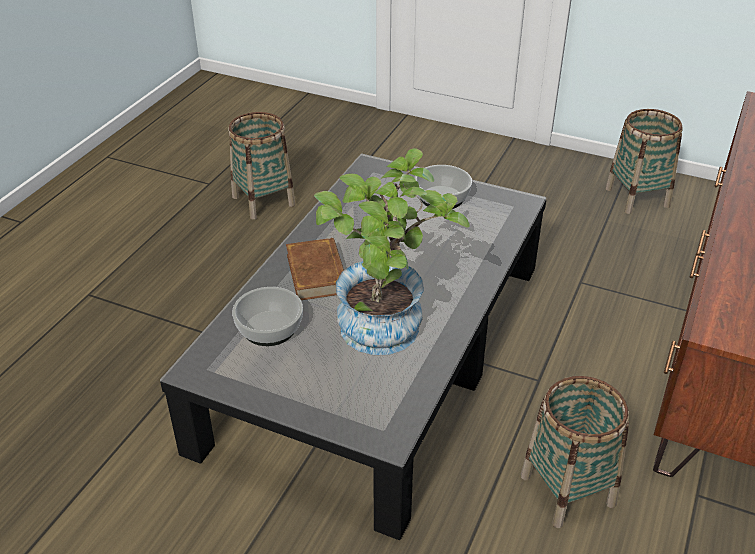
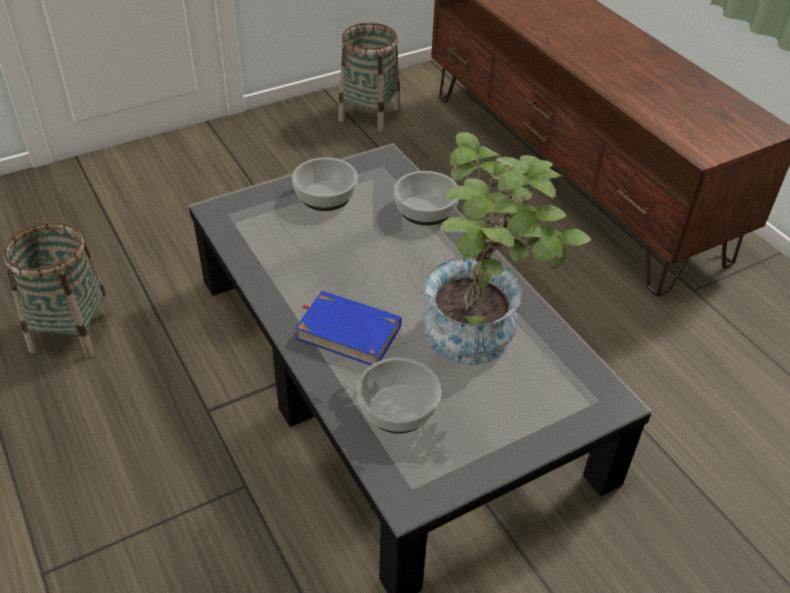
camera: 55 degrees left, 5 degrees up
brown book [286,238,344,300] -> blue book [295,291,402,365]
basket [521,376,629,528] -> none
none -> bowl [393,171,459,226]

